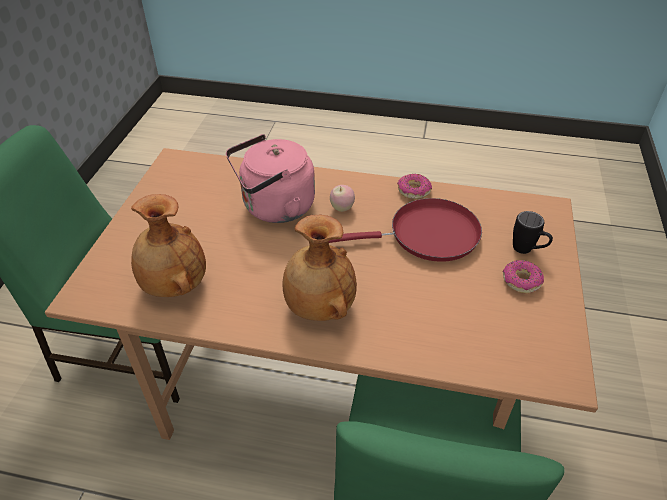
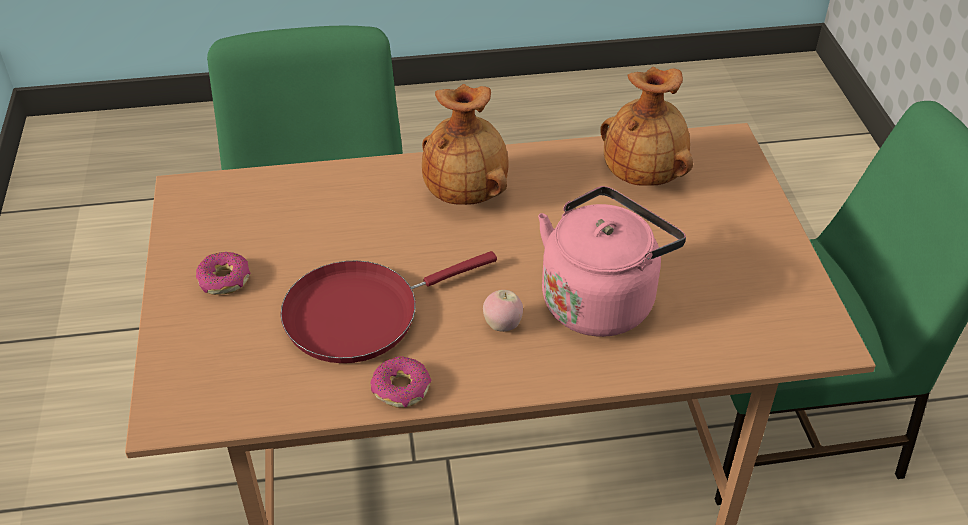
camera: 160 degrees right, 0 degrees up
black mug [513,211,553,254] -> none

